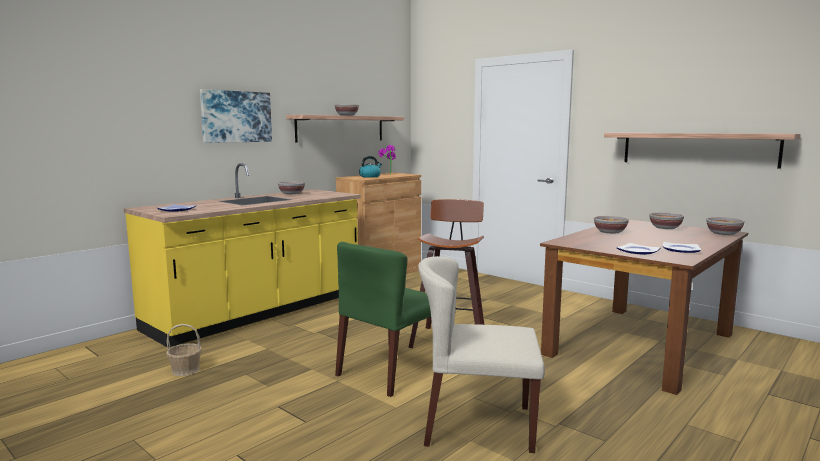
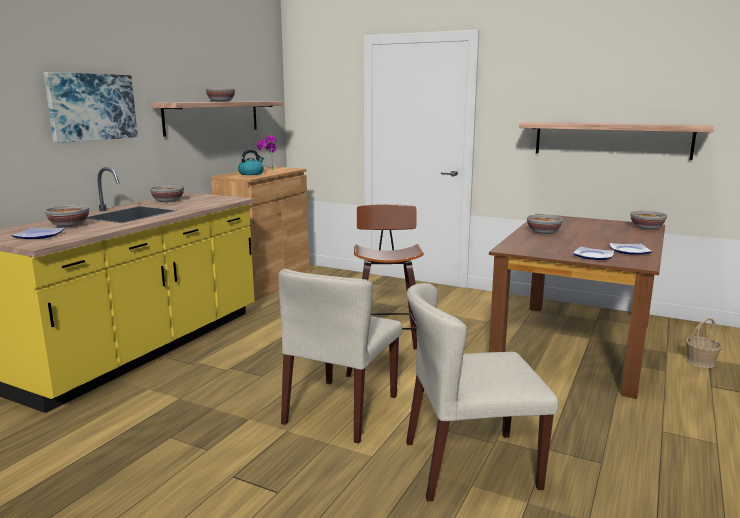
camera: 15 degrees left, 5 degrees up
basket [167,324,202,376] -> basket moved to [686,318,722,368]
green chair [335,242,431,397] -> beige chair [278,269,402,444]
bowl [649,212,684,229] -> bowl moved to [45,205,89,227]

